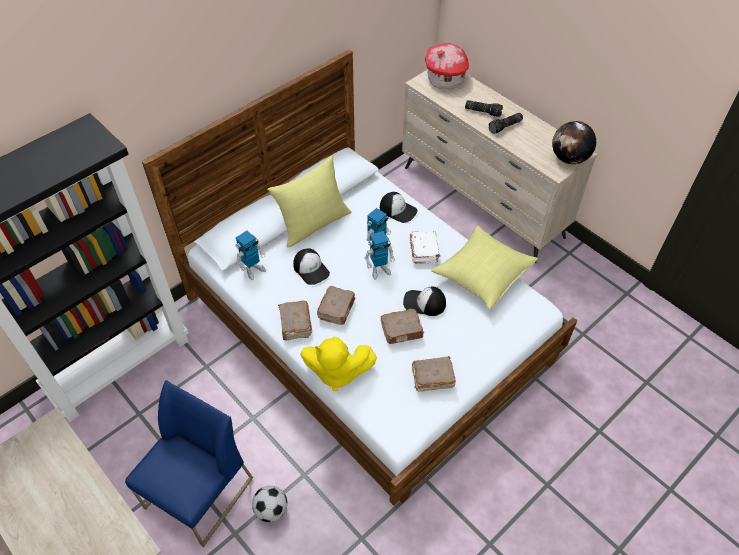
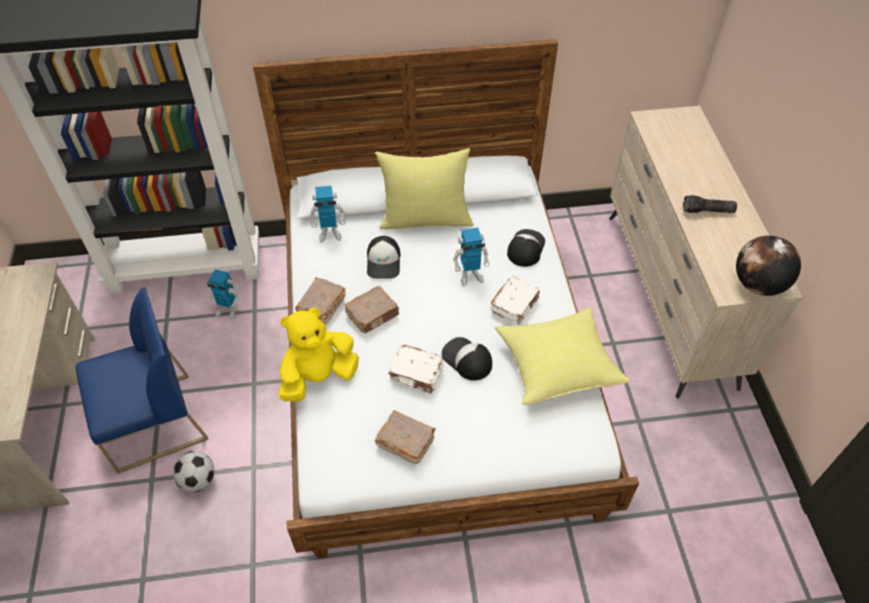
camera: 35 degrees right, 0 degrees up
yellow plush toy [300,337,377,391] -> yellow plush toy turned 105 degrees clockwise [278,308,359,402]
toy robot [365,231,395,280] -> toy robot moved to [207,270,240,320]
cap [380,192,417,223] -> cap turned 135 degrees counterclockwise [507,229,545,267]
brown book [381,309,424,344] -> white book [388,345,444,393]
toy house [425,43,469,89] -> none
flashlight [465,100,503,117] -> none

